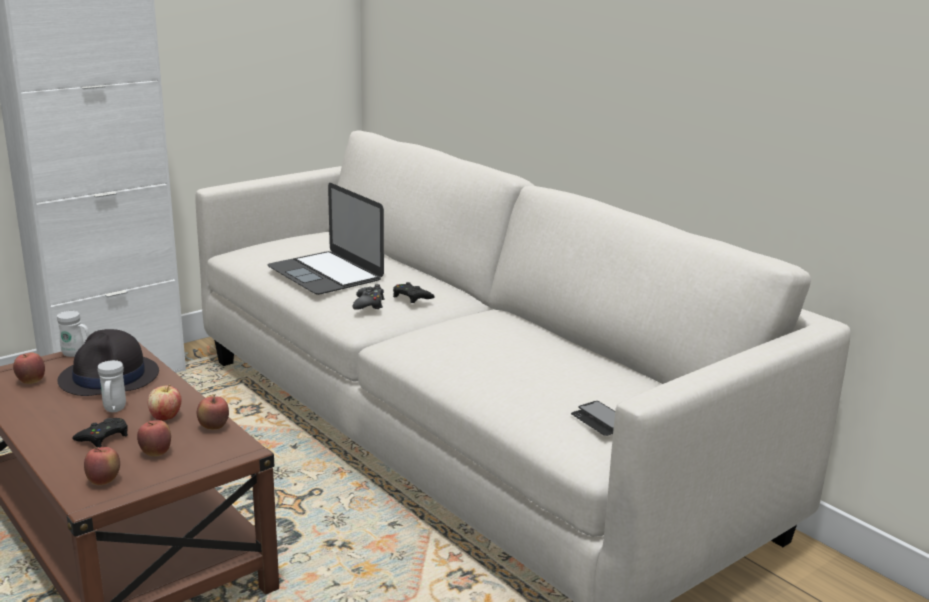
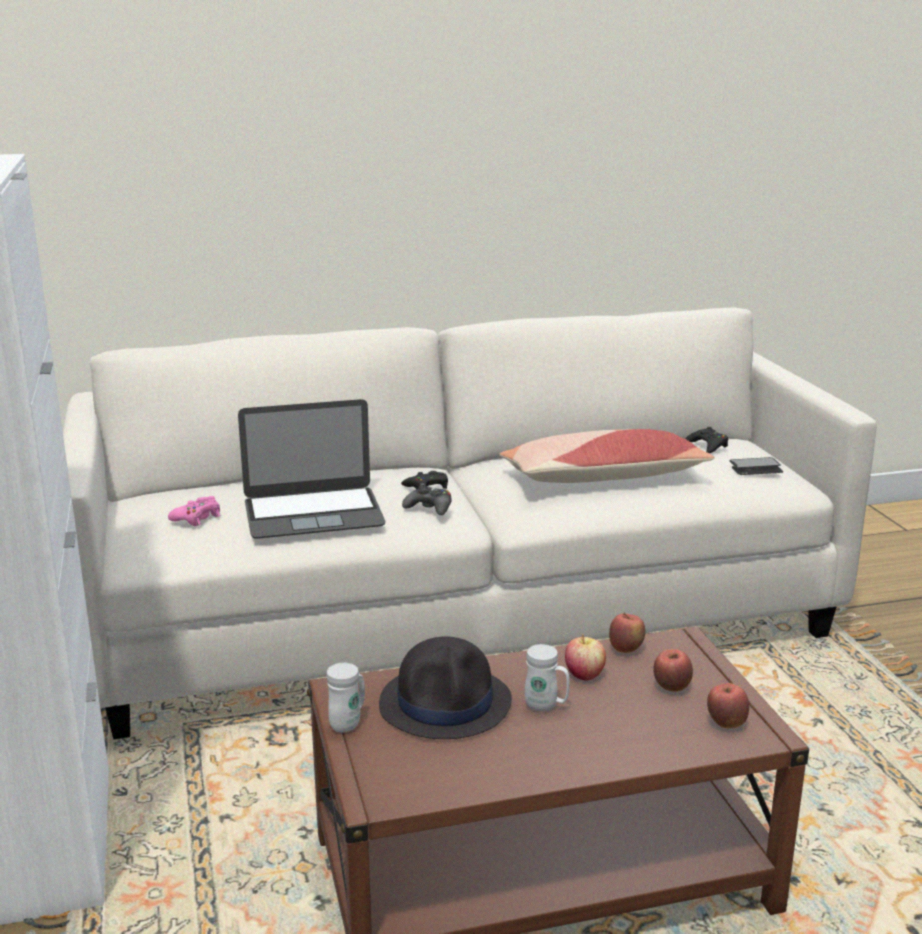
camera: 65 degrees left, 0 degrees up
apple [13,352,45,384] -> none
black game controller [72,418,128,448] -> black game controller moved to [685,427,729,453]
none -> pink game controller [168,496,220,526]
none -> pillow [499,429,715,483]

